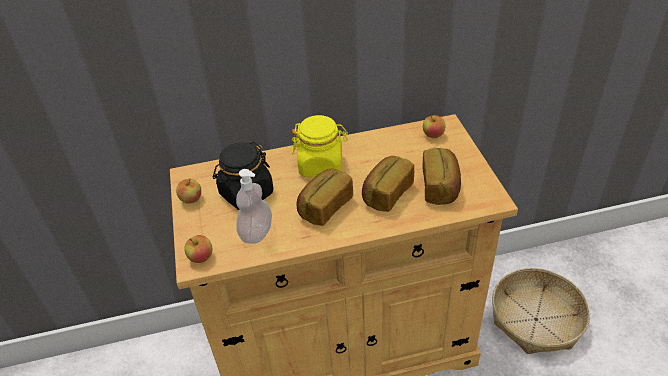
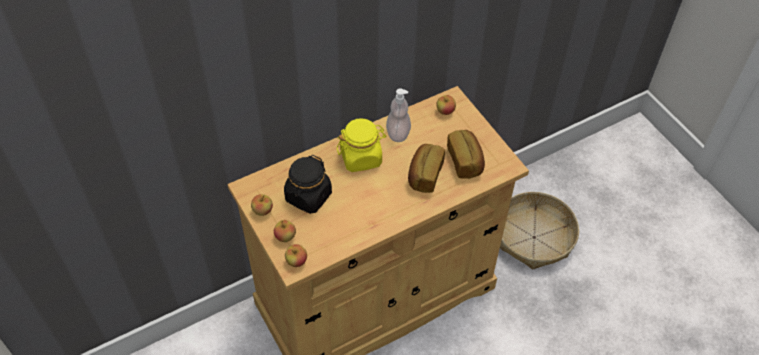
camera: 20 degrees left, 10 degrees up
soap dispenser [236,169,272,244] -> soap dispenser moved to [386,88,411,142]
bread [297,169,353,226] -> none
none -> apple [274,220,296,242]

